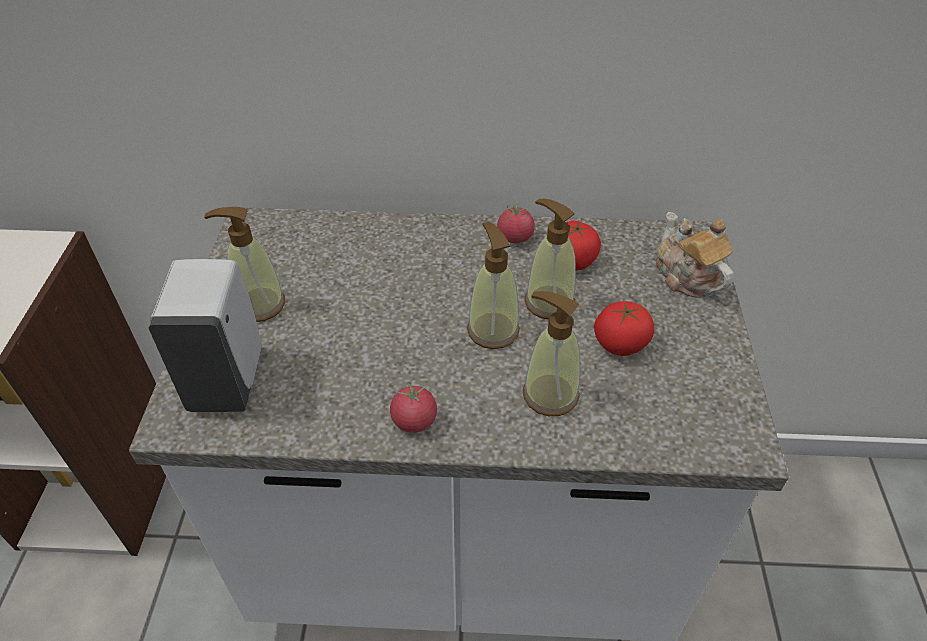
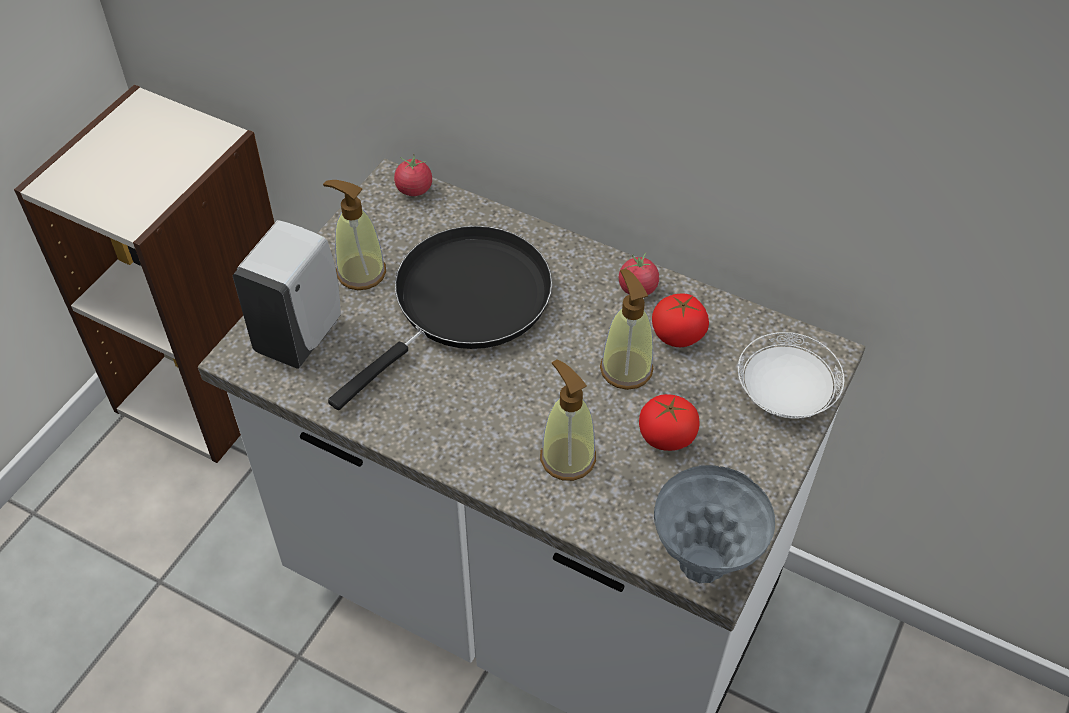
camera: 25 degrees right, 5 degrees up
tomato [390,382,437,433] -> tomato moved to [394,154,432,196]
soap dispenser [467,222,520,349] -> none
teapot [656,212,734,298] -> white plate [738,332,844,418]
none -> black frying pan [328,226,552,410]
none -> grey vase [654,465,775,583]

